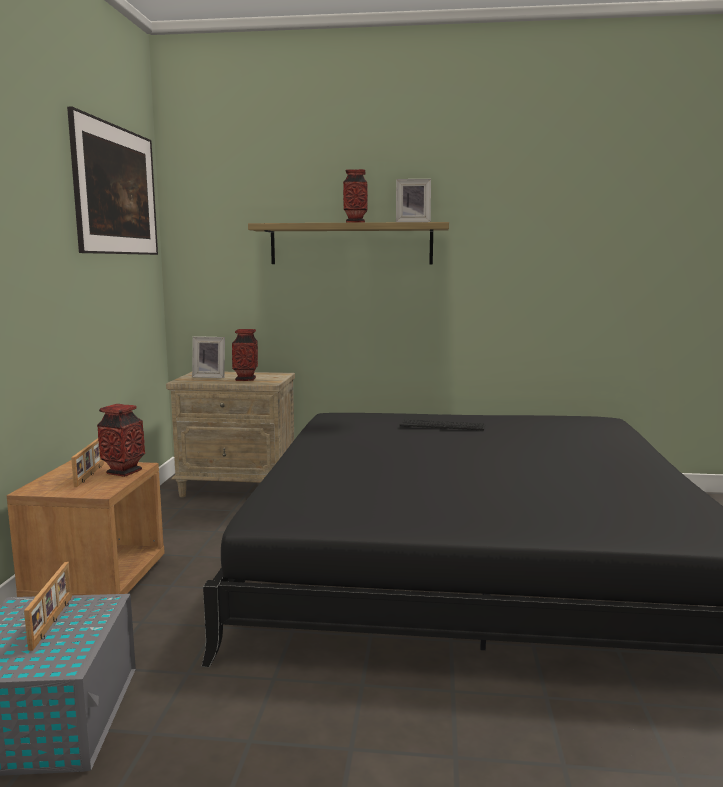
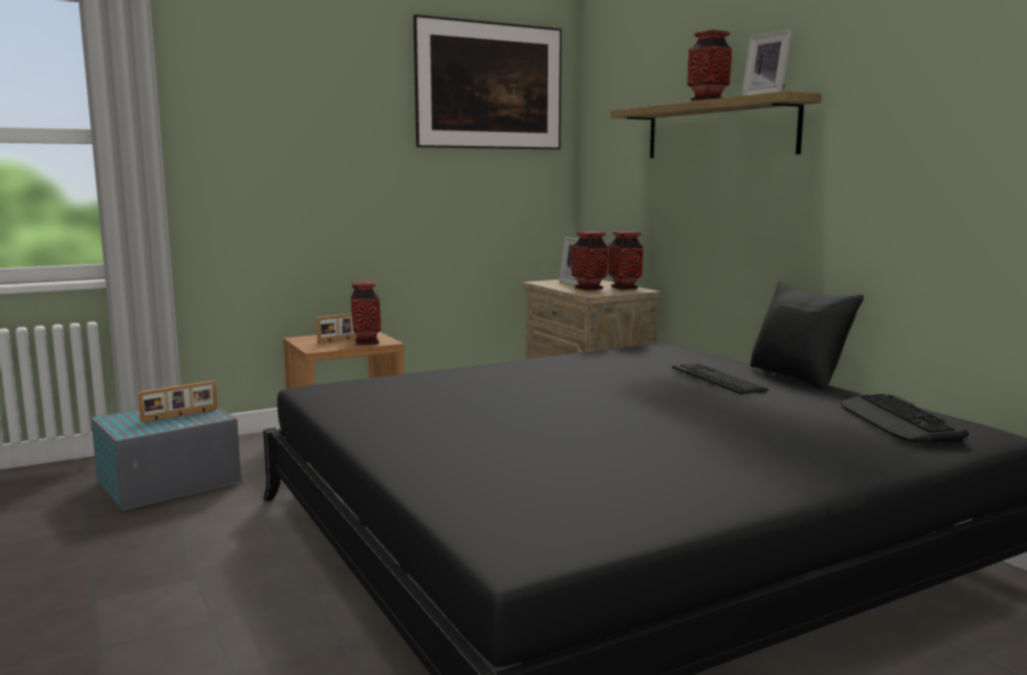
camera: 55 degrees right, 0 degrees up
none -> vase [608,231,643,290]
none -> black pillow [750,282,864,390]
none -> keyboard [840,394,969,443]

